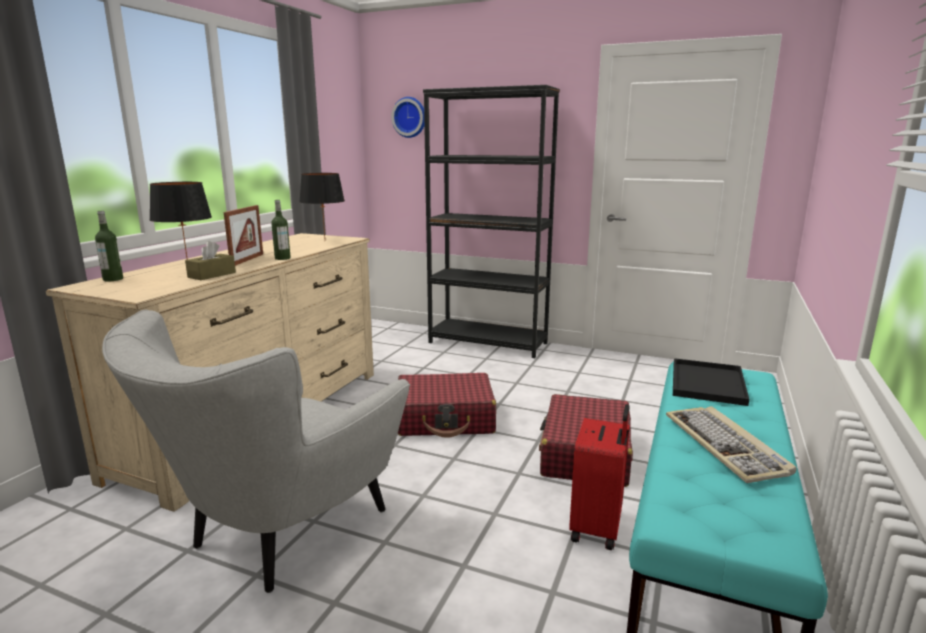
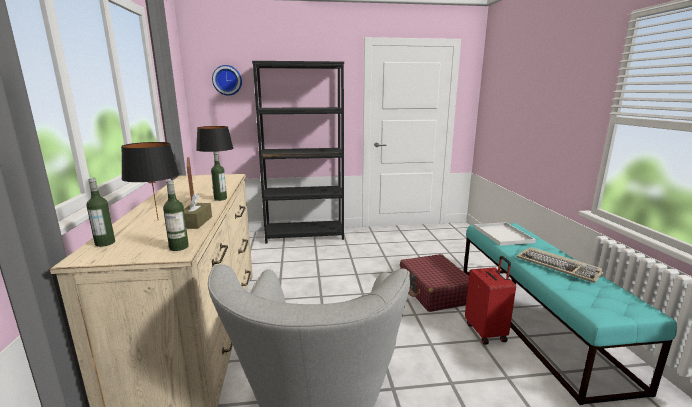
camera: 30 degrees left, 0 degrees up
red suitcase [398,373,496,438] -> none
black tray [673,358,749,406] -> white tray [474,222,536,246]
none -> bottle [163,180,189,251]

